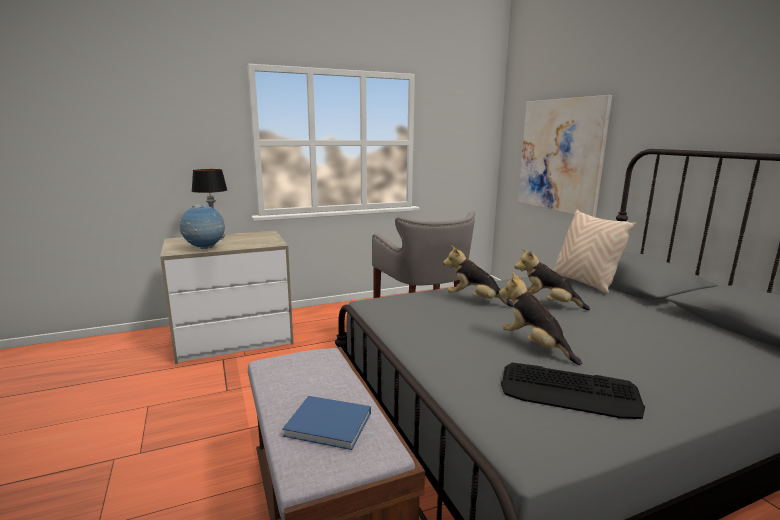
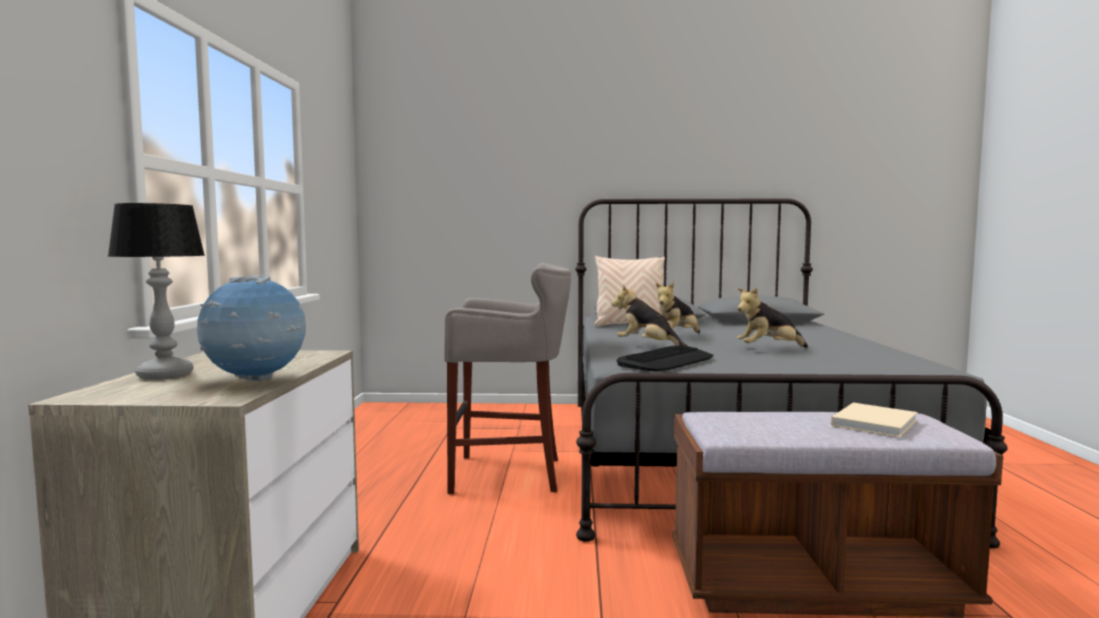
camera: 65 degrees left, 10 degrees down
blue book [282,396,371,450] -> beige book [831,403,917,438]
plush toy [443,245,513,307] -> plush toy turned 75 degrees clockwise [612,285,687,346]
keyboard [501,363,645,419] -> keyboard moved to [616,345,713,372]
picture [518,95,612,217] -> none

